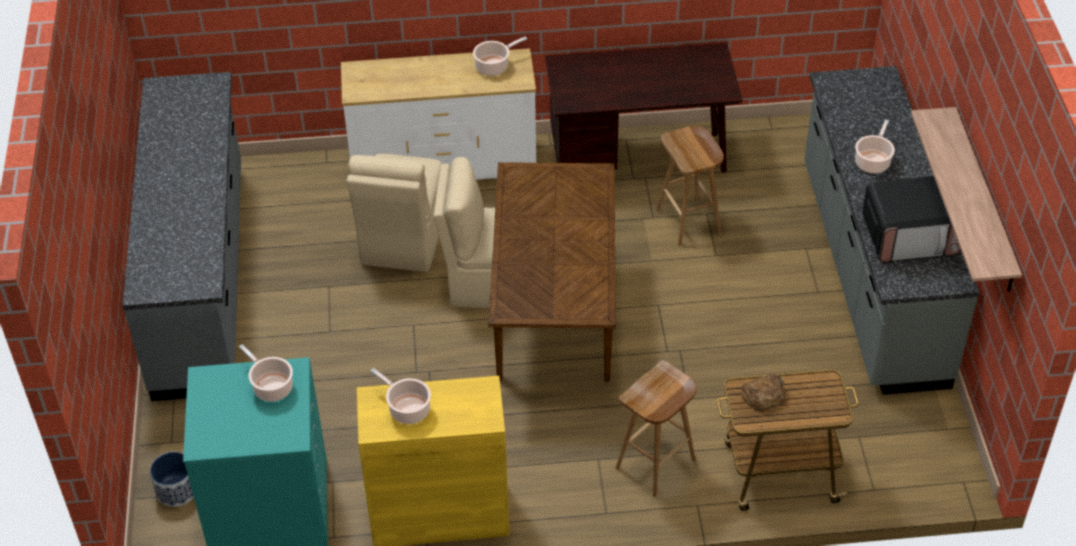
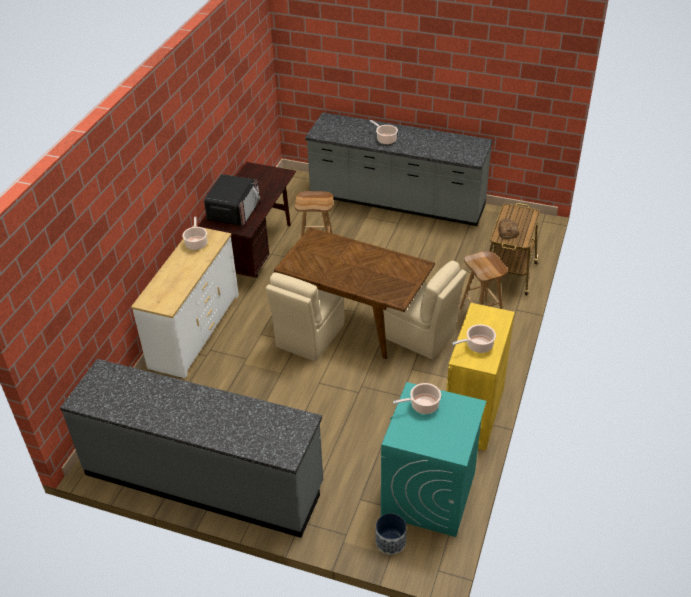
camera: 65 degrees left, 5 degrees down
beige chair [347,153,442,272] -> beige chair moved to [383,261,467,359]
microwave [862,176,961,263] -> microwave moved to [204,174,260,226]
shelf [911,107,1022,292] -> none

